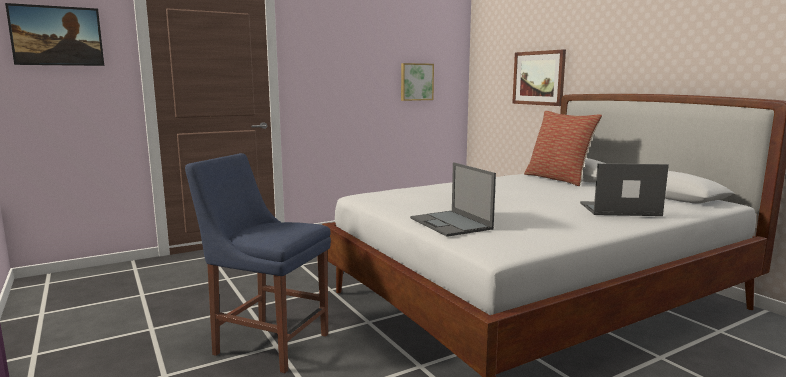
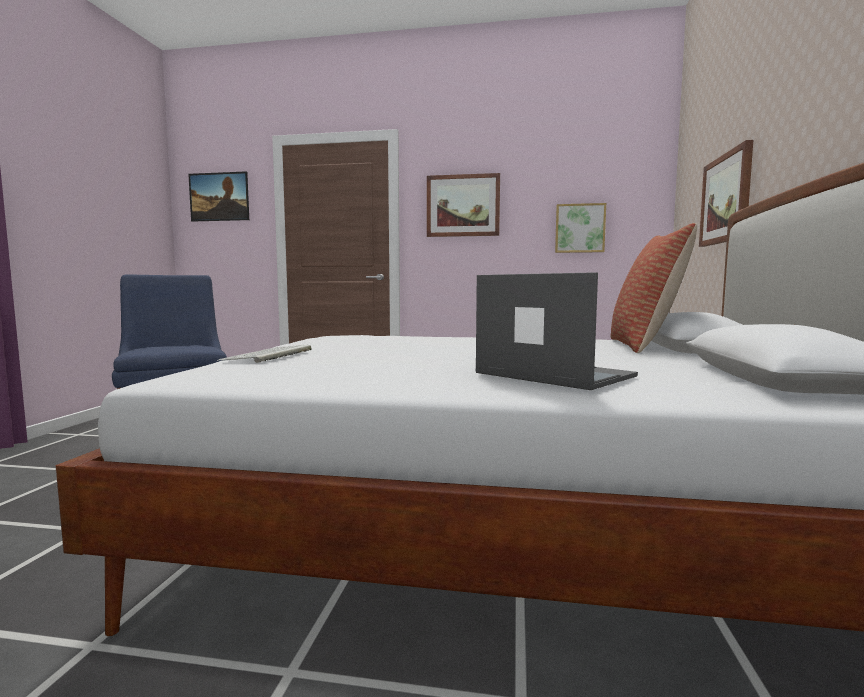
camera: 40 degrees right, 5 degrees down
laptop [410,162,496,237] -> keyboard [217,345,311,363]
none -> picture [427,173,500,237]

